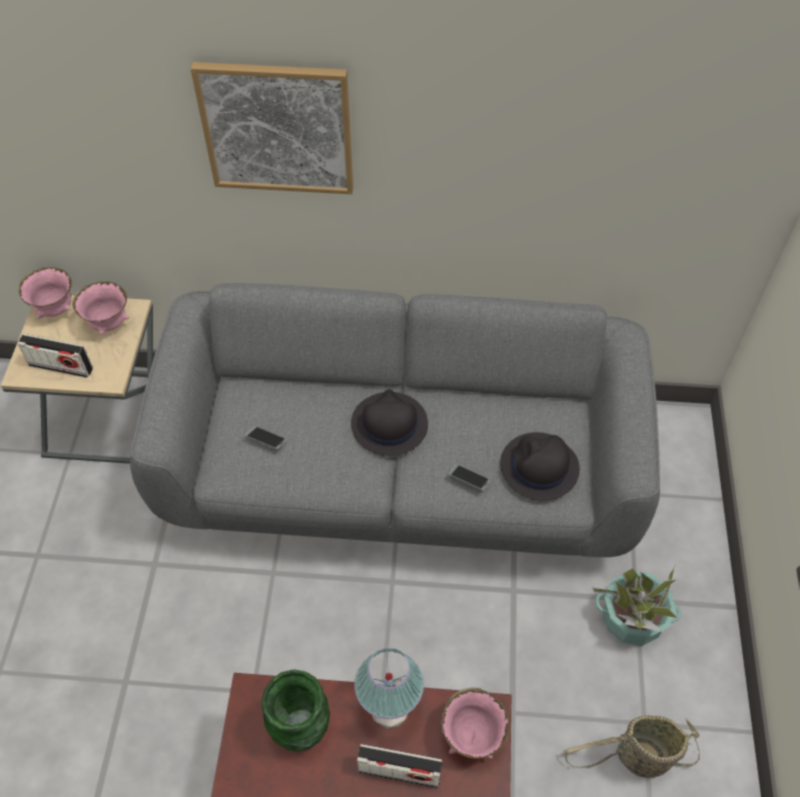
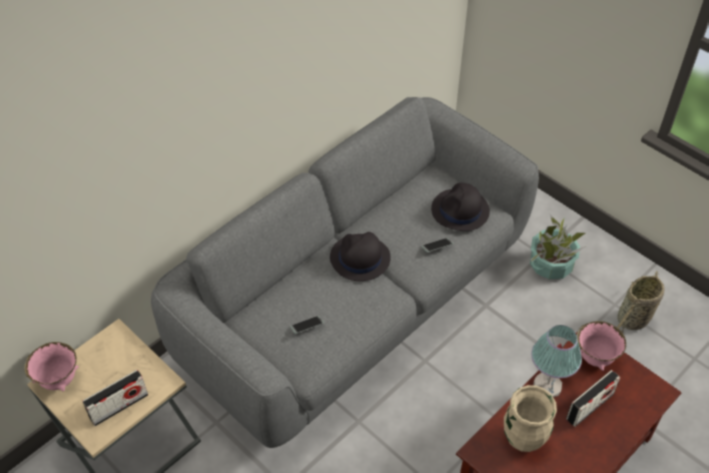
camera: 50 degrees left, 5 degrees down
pink bowl [72,281,129,335] -> none
picture [190,62,353,194] -> none
green vase [261,669,330,752] -> beige vase [504,385,557,452]

